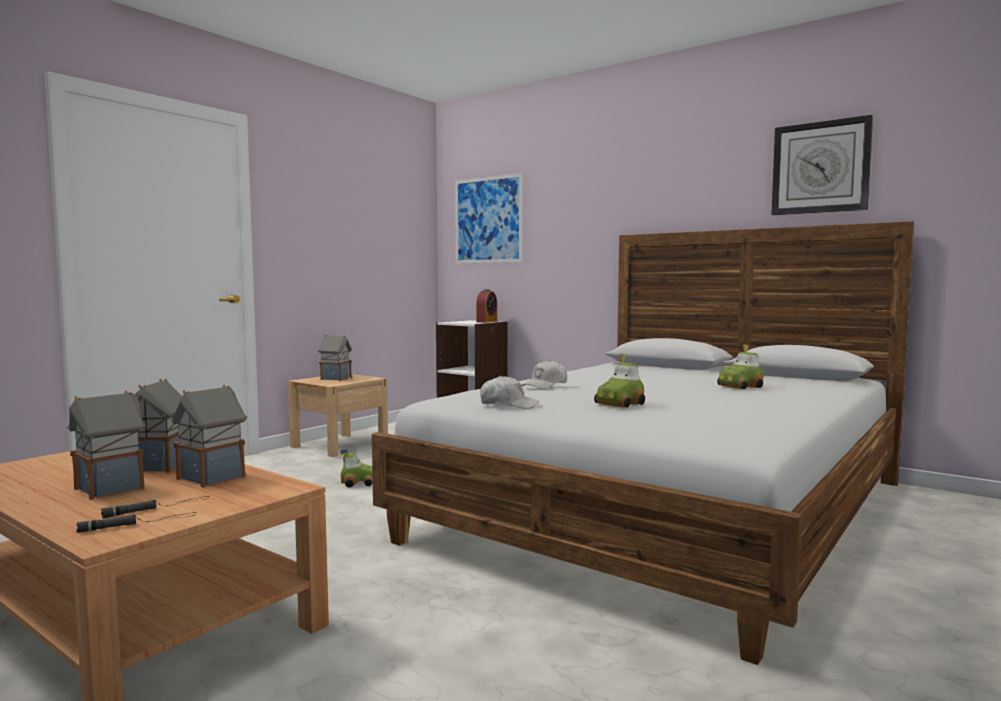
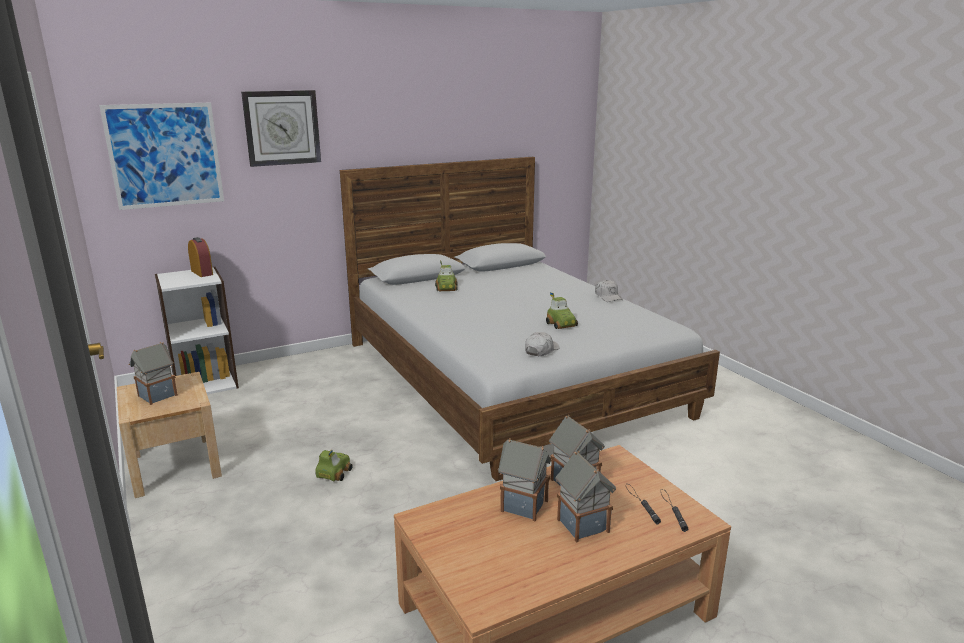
camera: 65 degrees left, 15 degrees up
white cap [522,360,567,389] -> white cap moved to [595,280,623,302]
toy car [717,344,763,389] -> toy car moved to [435,260,458,291]
wall clock [772,115,873,215] -> wall clock moved to [241,90,321,167]

